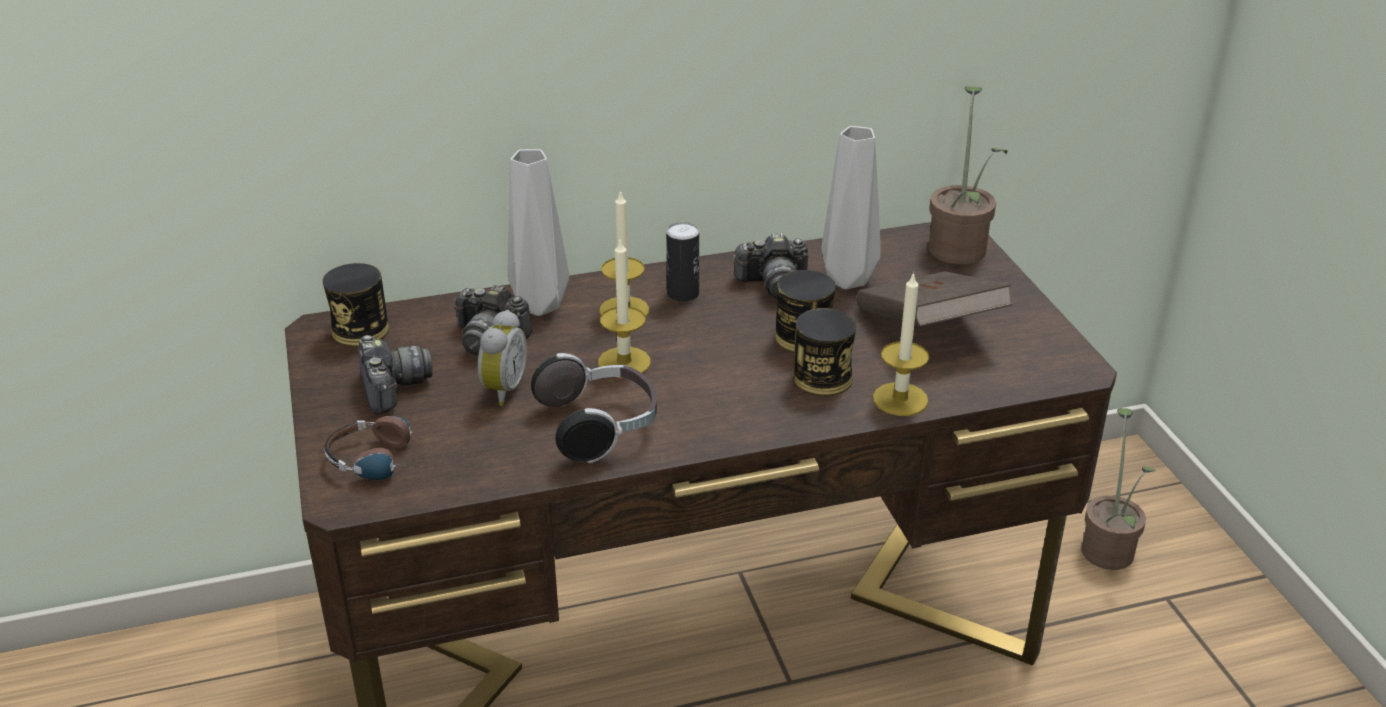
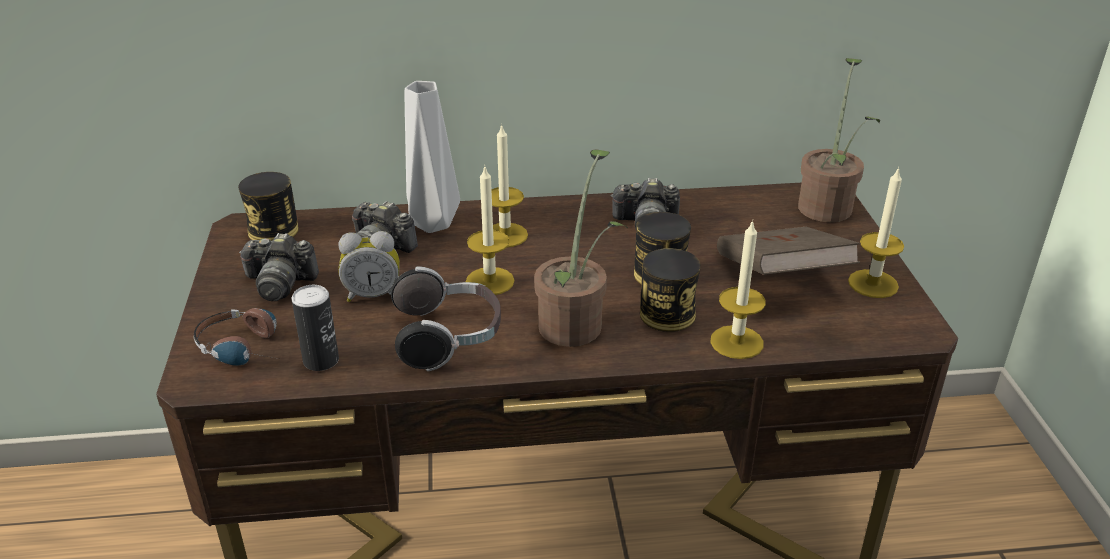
camera: 10 degrees right, 0 degrees up
camera [359,335,433,415] -> camera turned 105 degrees clockwise [239,233,319,301]
alarm clock [478,310,527,406] -> alarm clock turned 60 degrees clockwise [338,231,400,302]
can [666,222,699,302] -> can moved to [292,285,339,371]
grey vase [821,126,881,289] -> none
potted plant [1081,408,1156,570] -> potted plant moved to [534,149,628,347]
none -> candle [848,167,904,298]

